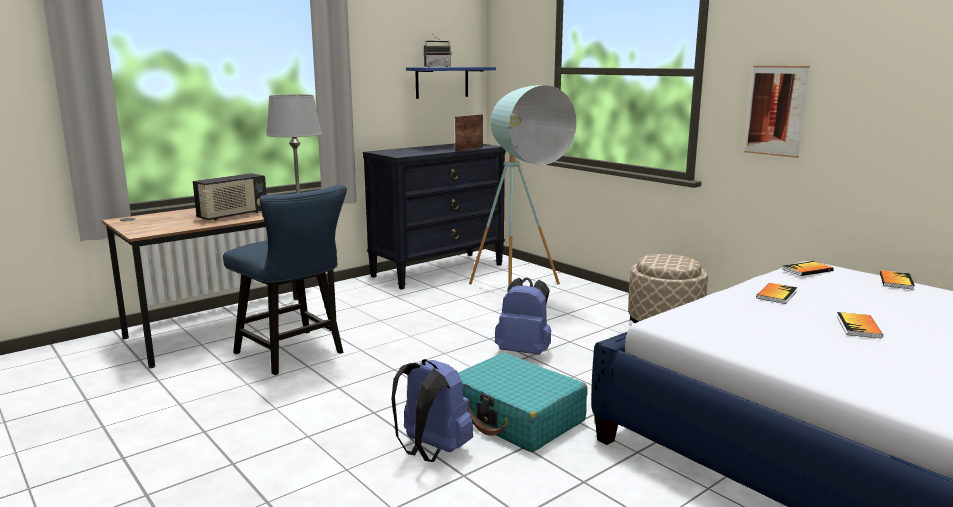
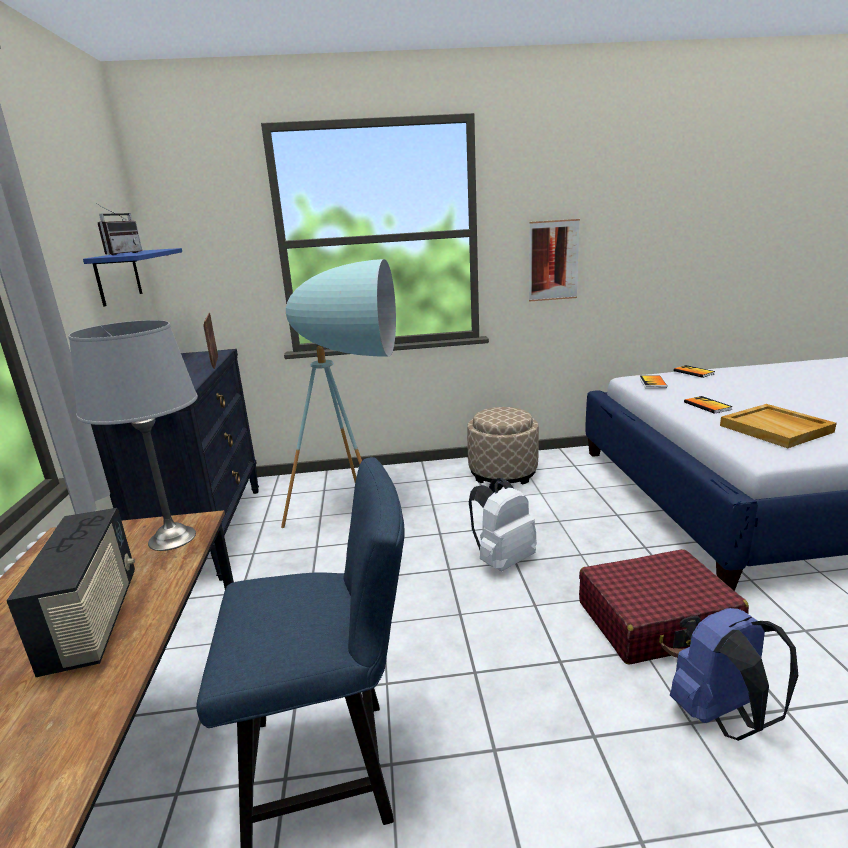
camera: 55 degrees left, 5 degrees up
turquoise suitcase [458,353,588,452] -> red suitcase [579,549,749,665]
blue backpack [495,277,551,355] -> white backpack [469,478,537,571]
book [837,312,883,339] -> none
none -> beige tray [720,404,837,448]

